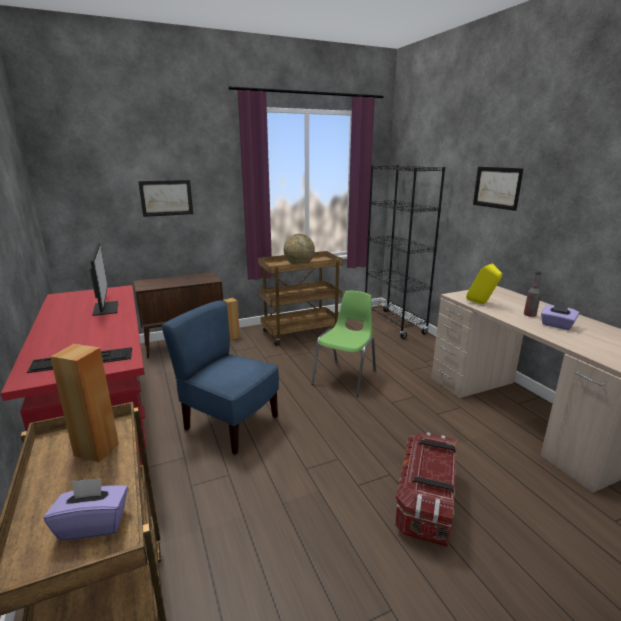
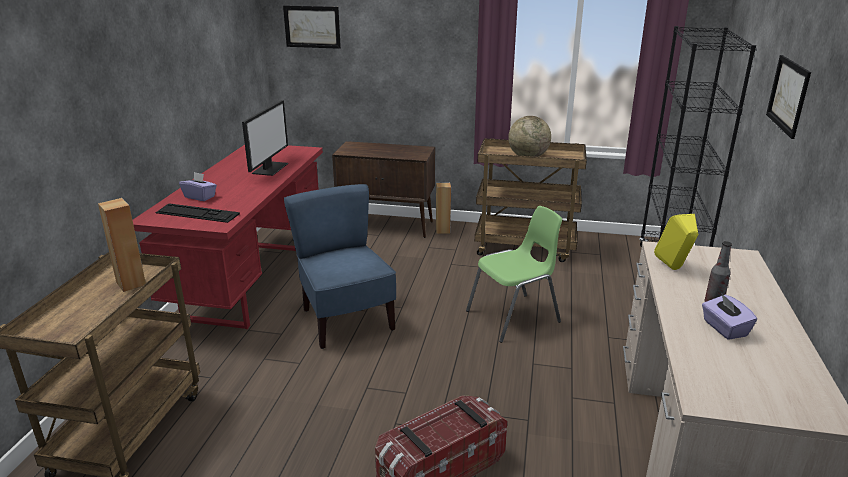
camera: 35 degrees right, 5 degrees up
purple tissue box [44,478,128,541] -> purple tissue box moved to [179,172,217,201]
picture [138,180,193,217] -> picture moved to [283,5,341,49]

